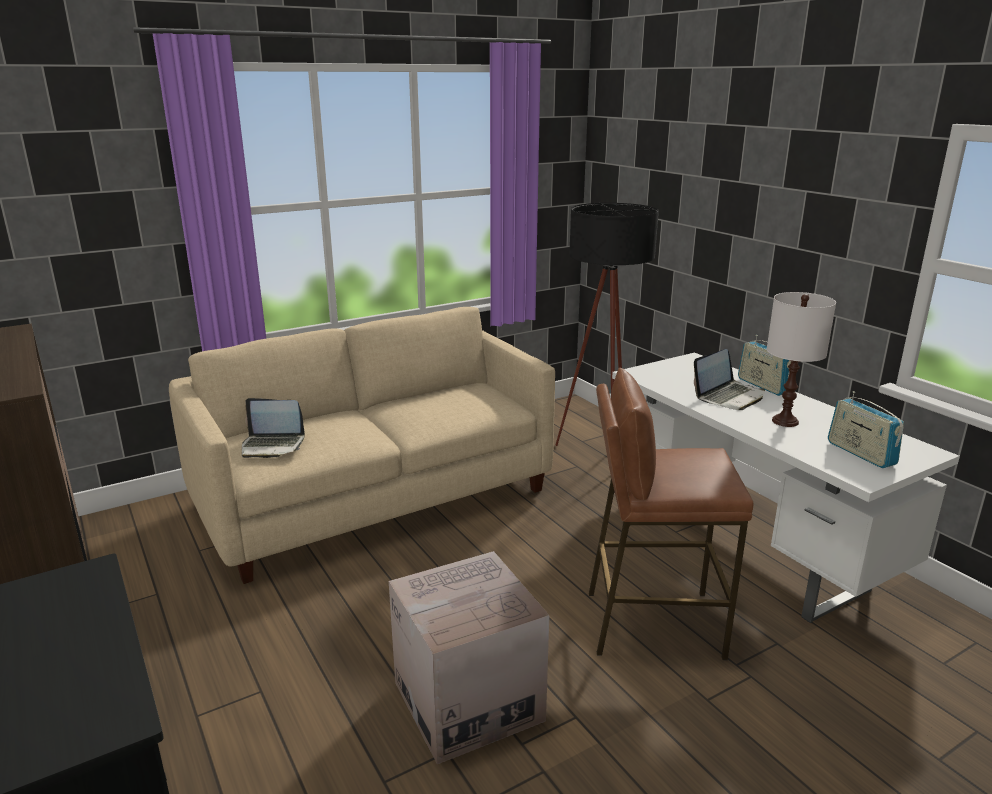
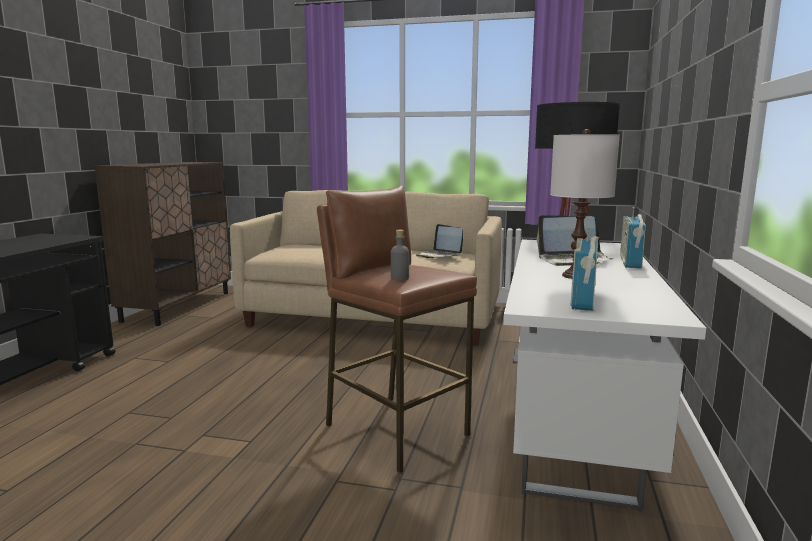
camera: 45 degrees right, 10 degrees down
laptop [242,398,305,458] -> laptop moved to [416,224,463,259]
cardboard box [389,551,549,764] -> none
none -> grey bottle [391,230,409,280]

